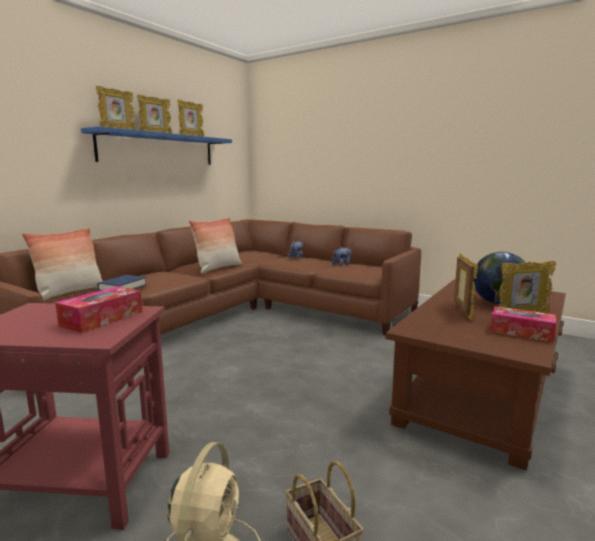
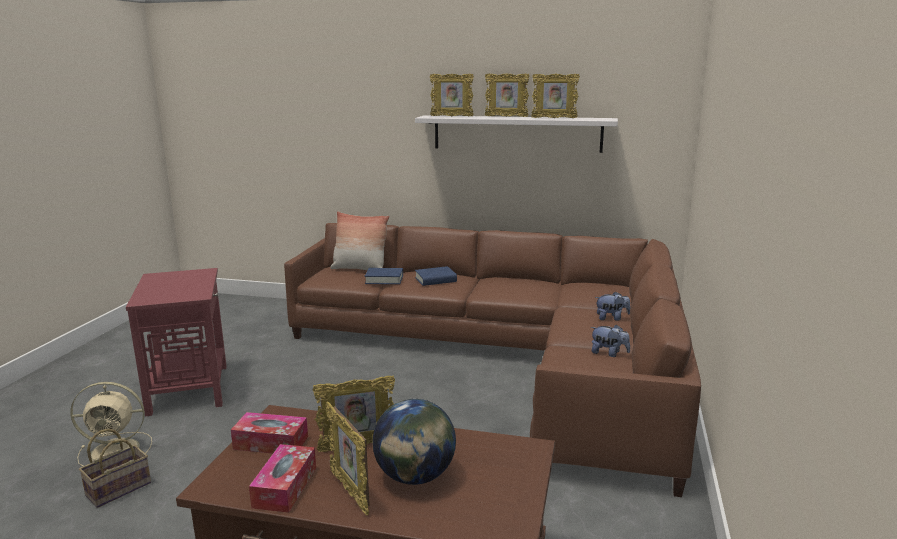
camera: 70 degrees right, 5 degrees up
tissue box [55,286,142,333] -> tissue box moved to [231,412,308,453]
blue shelf [81,126,232,165] -> white shelf [415,115,618,153]
pillow [189,218,242,274] -> none
none -> blue book [415,266,457,286]

